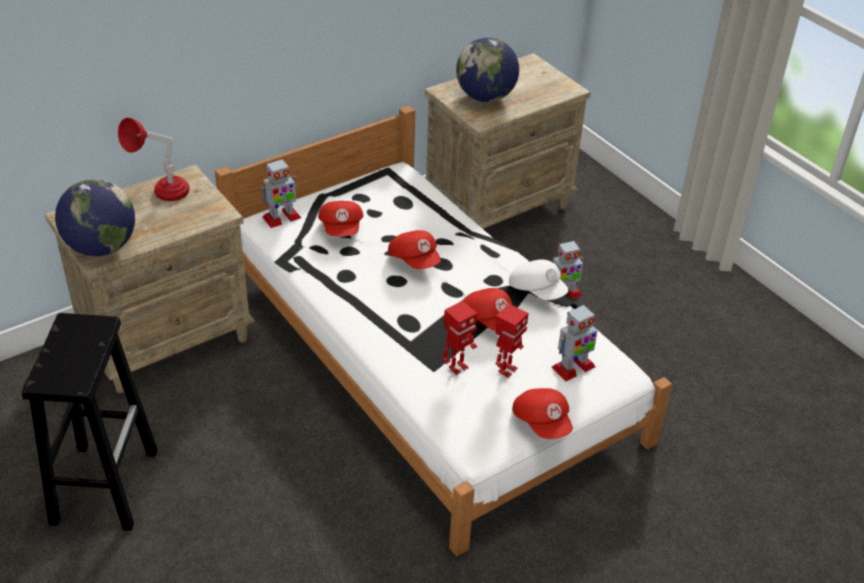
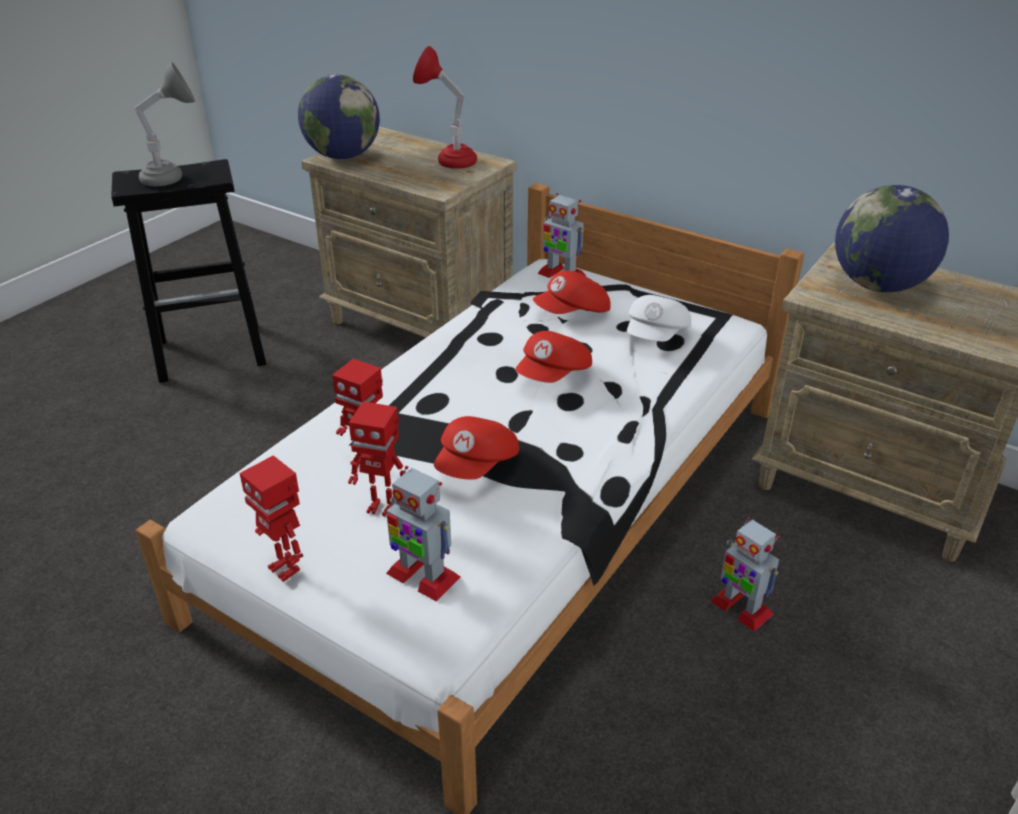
camera: 70 degrees right, 5 degrees down
white cap [509,260,569,300] -> white cap moved to [627,295,691,342]
red cap [512,388,573,439] -> toy robot [240,455,303,582]
none -> grey table lamp [134,62,195,186]

